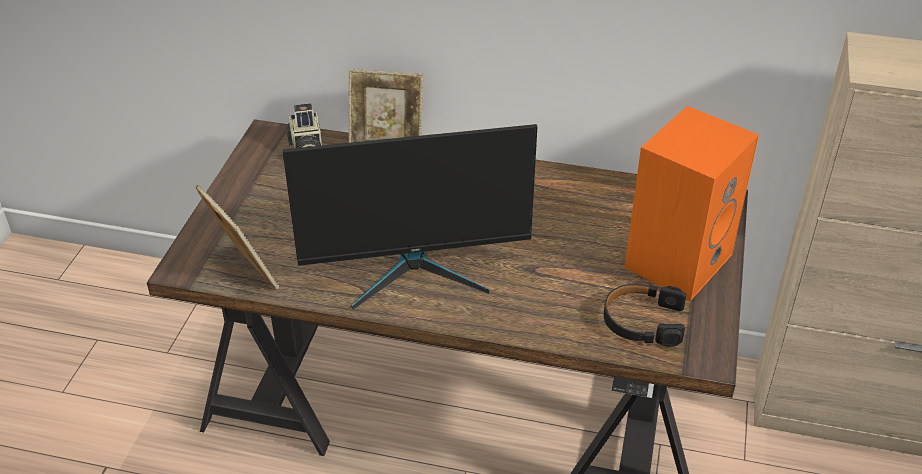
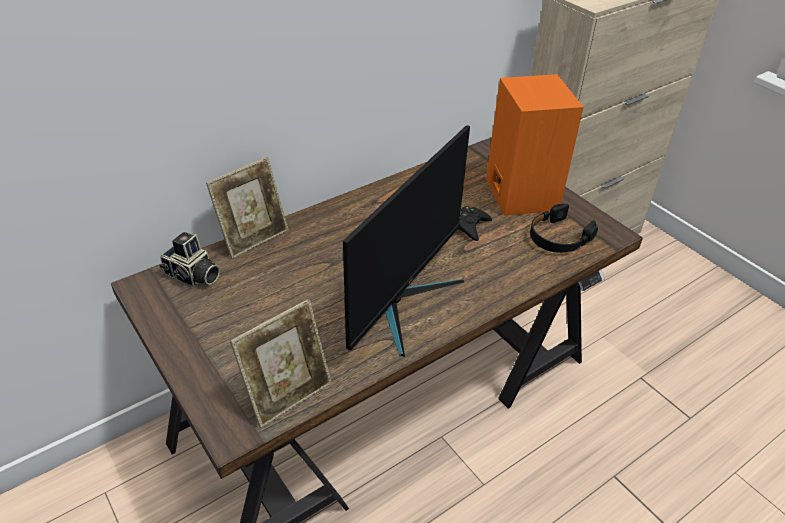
camera: 50 degrees left, 0 degrees up
picture frame [196,185,279,290] -> picture frame turned 135 degrees clockwise [230,299,332,428]
none -> black game controller [459,206,492,241]

